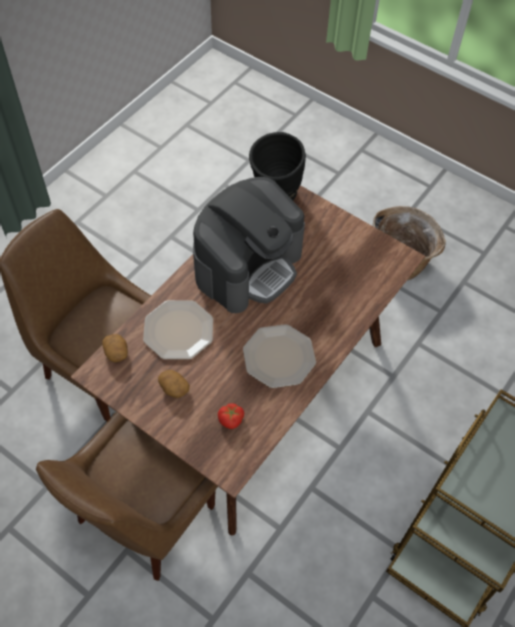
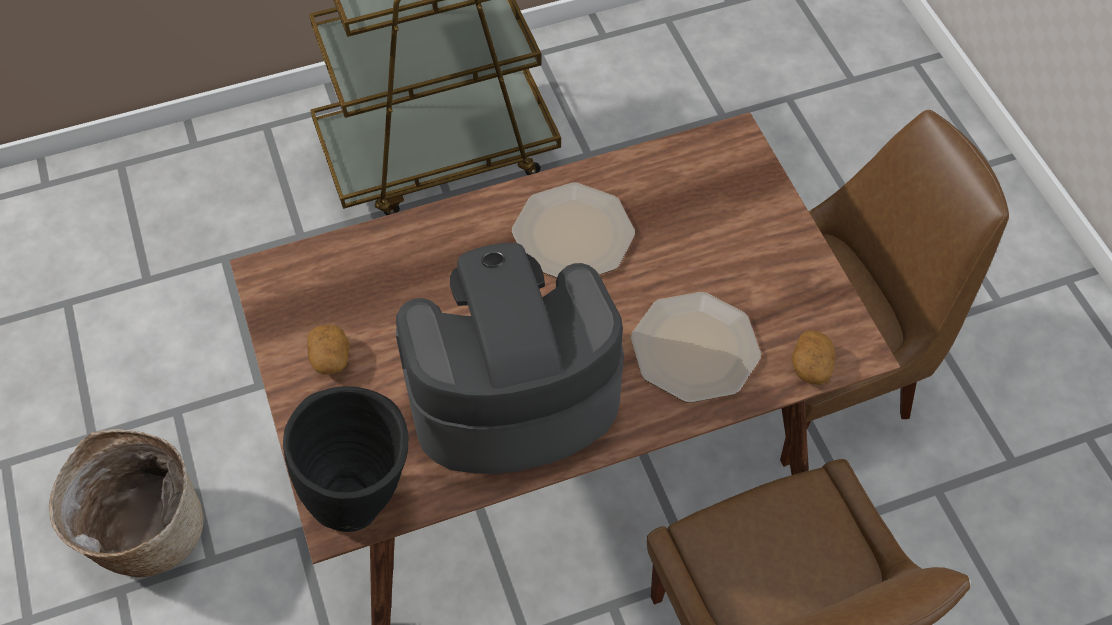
camera: 145 degrees left, 0 degrees up
potato [158,370,190,398] -> potato moved to [307,325,350,375]
tomato [218,403,244,429] -> none

